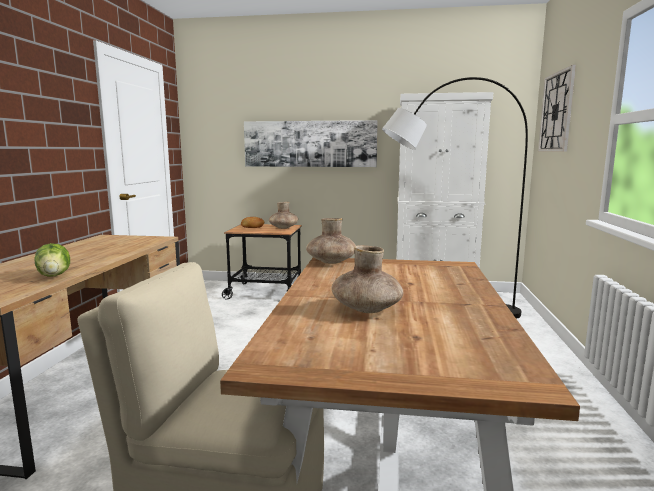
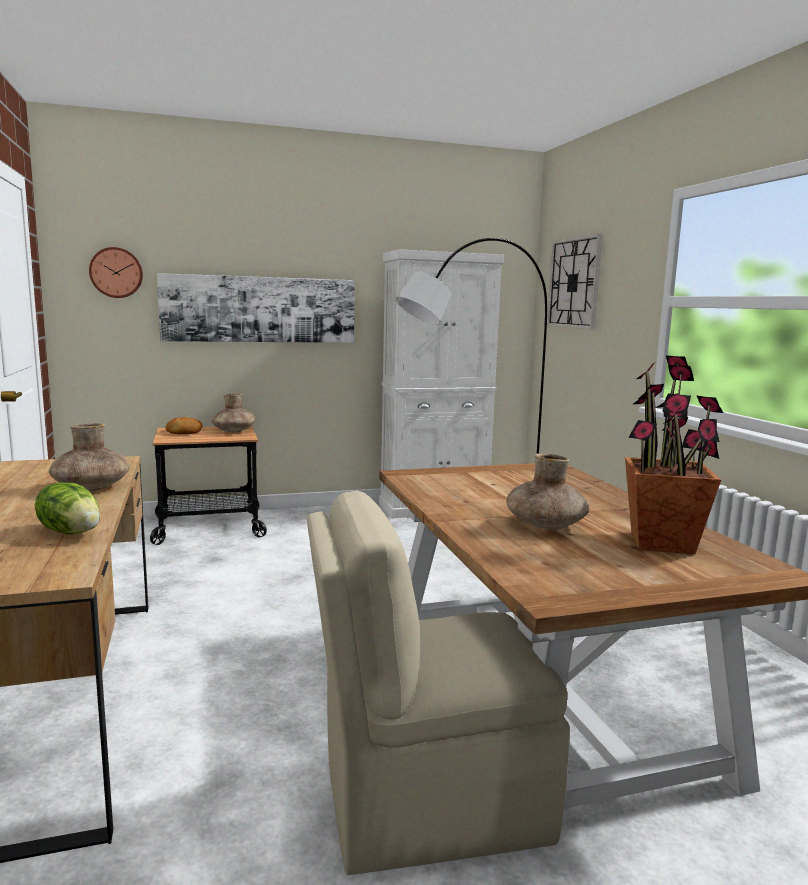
camera: 25 degrees left, 0 degrees up
brown vase [306,218,356,264] -> brown vase moved to [49,423,130,491]
none -> wall clock [89,247,143,298]
none -> potted plant [625,355,723,554]

